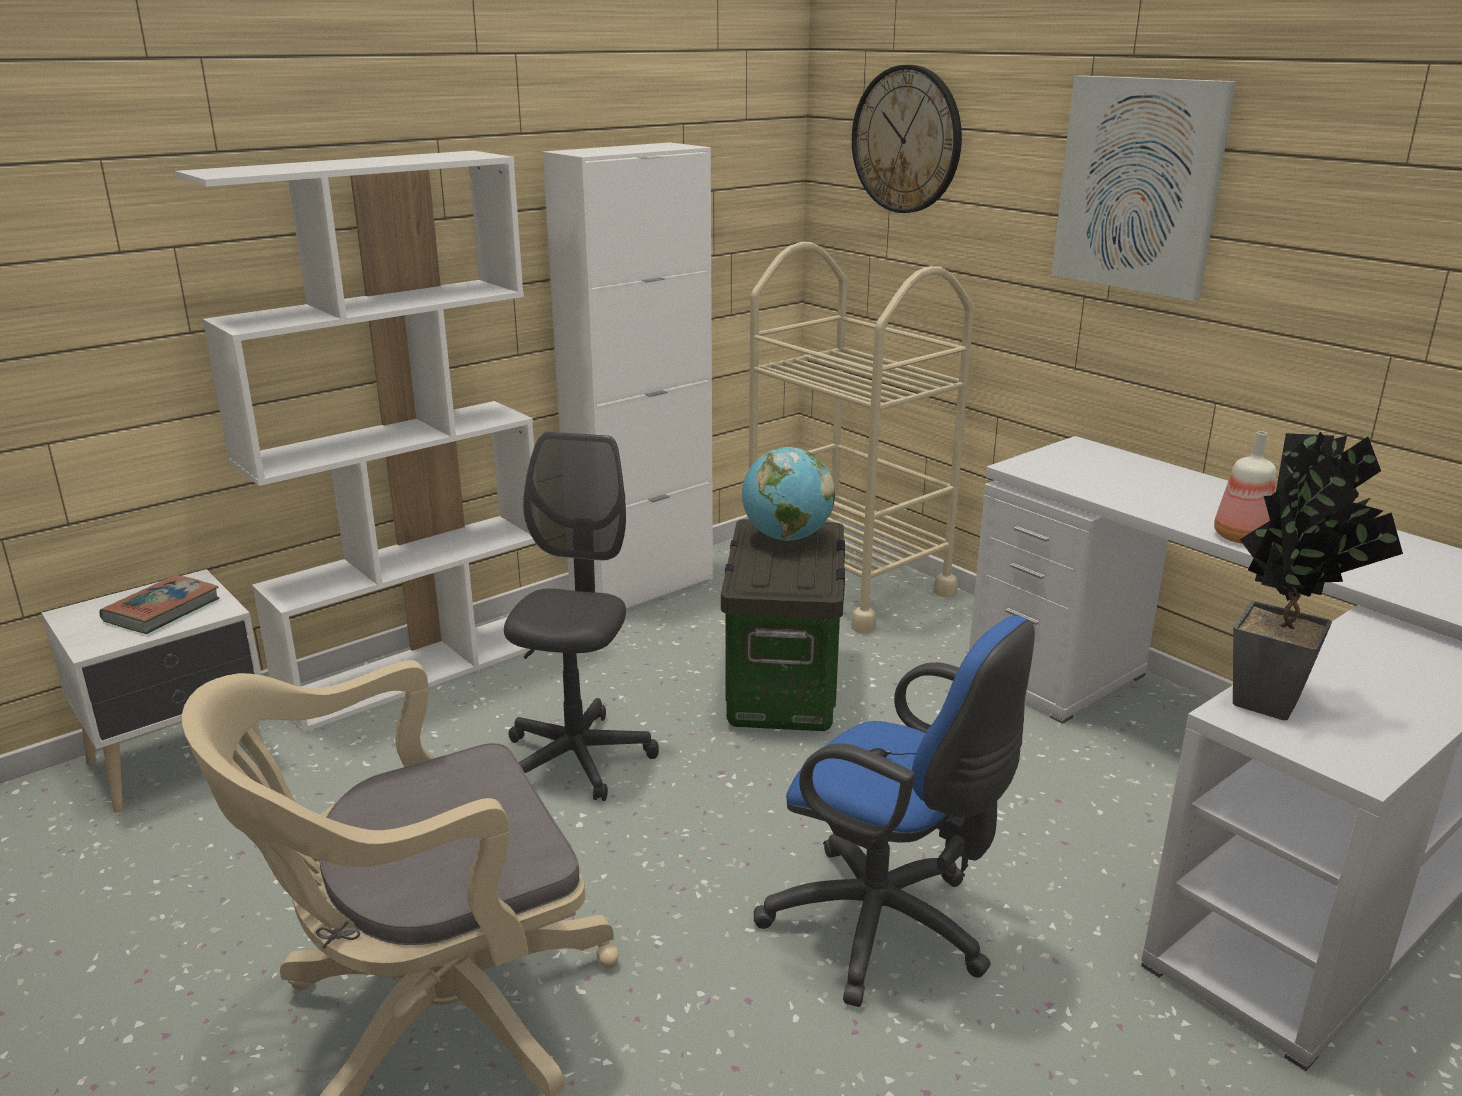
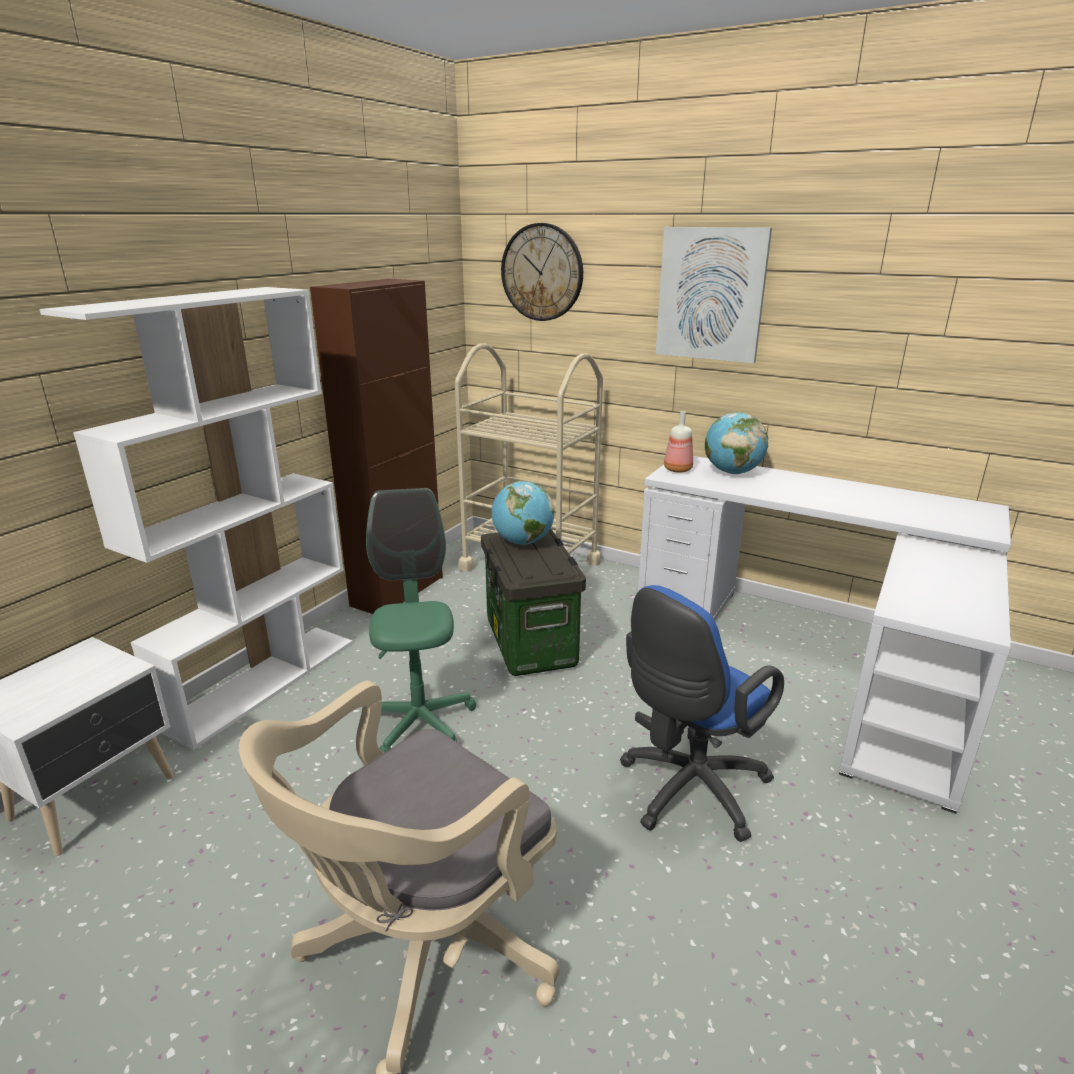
camera: 20 degrees left, 0 degrees up
book [100,575,220,634] -> none
grey office chair [504,432,659,801] -> green office chair [366,488,476,753]
white cabinet [543,142,713,608] -> brown cabinet [310,279,443,614]
blue office chair [754,616,1035,1007] -> blue office chair turned 120 degrees clockwise [620,585,784,842]
bottle [1214,431,1276,544] -> bottle moved to [664,411,693,473]
potted plant [1233,432,1403,720] -> none
none -> globe [705,413,768,474]

